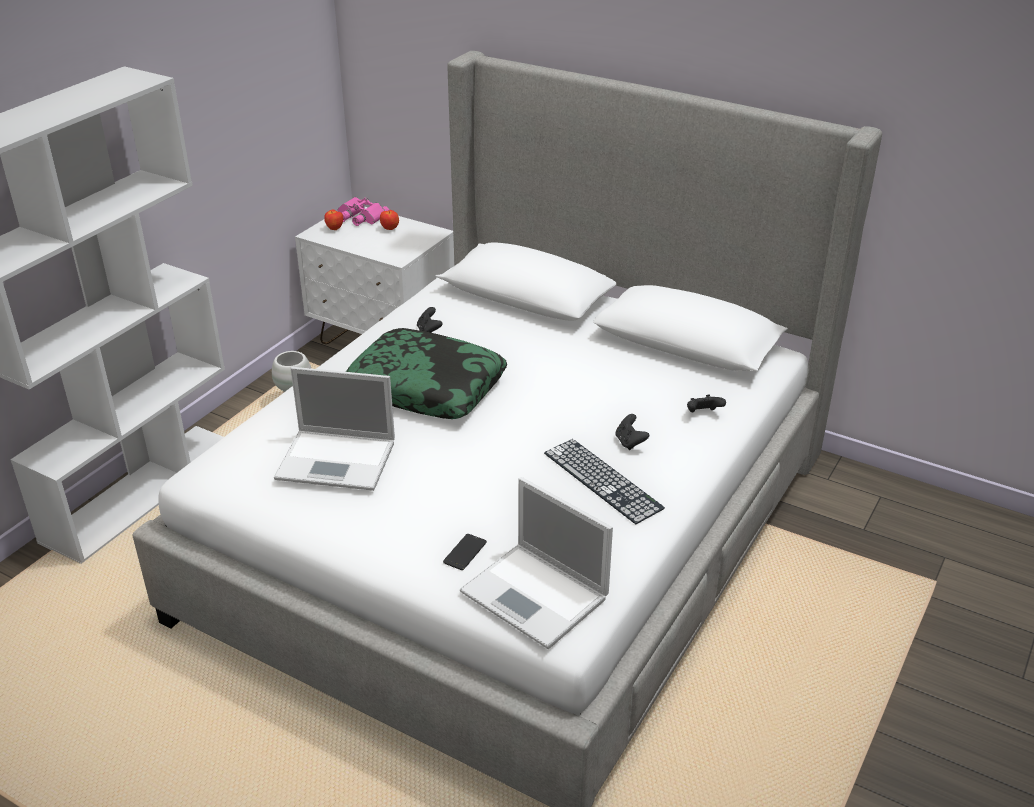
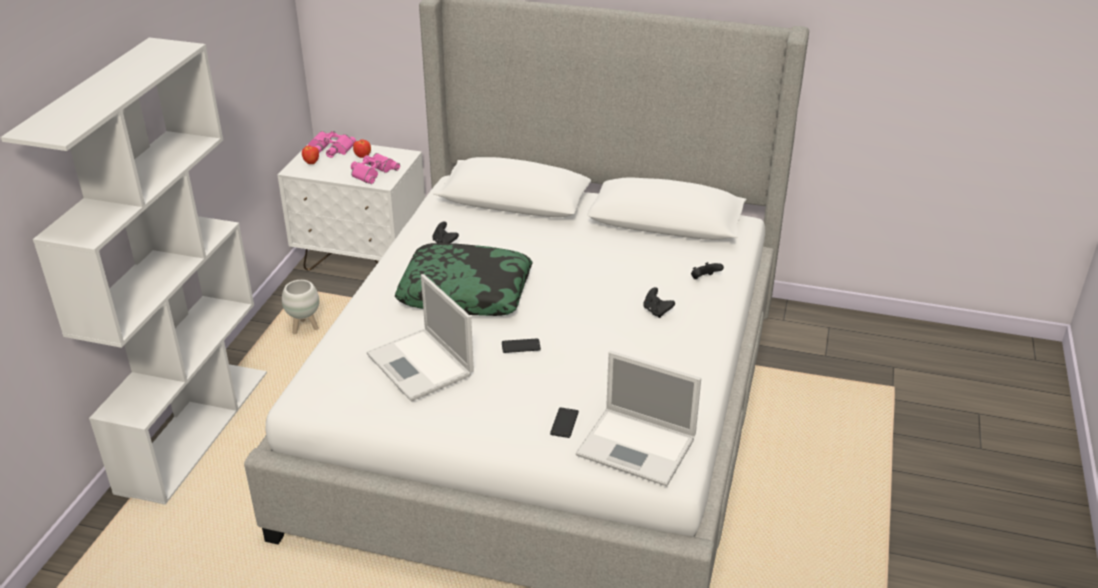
camera: 15 degrees left, 0 degrees up
laptop [274,367,395,491] -> laptop turned 60 degrees clockwise [367,274,474,402]
keyboard [544,439,665,524] -> none
none -> pink binoculars [351,153,400,184]
none -> phone [502,338,541,353]

